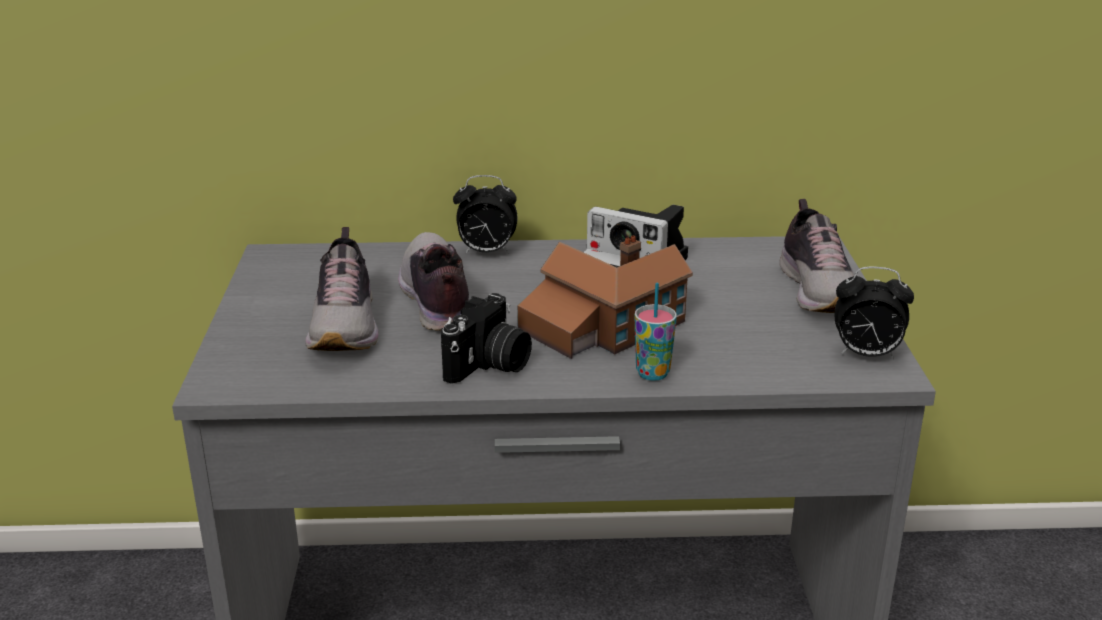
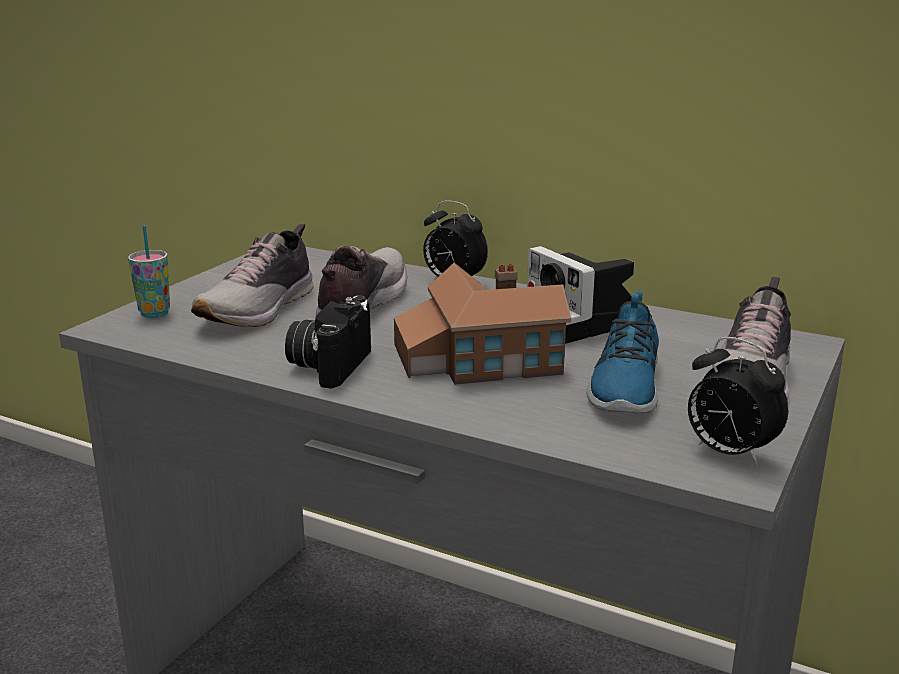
camera: 30 degrees right, 5 degrees down
camera [441,293,532,384] -> camera turned 135 degrees clockwise [285,295,371,389]
cup [635,283,677,381] -> cup moved to [128,225,170,318]
none -> shoe [586,291,659,413]

